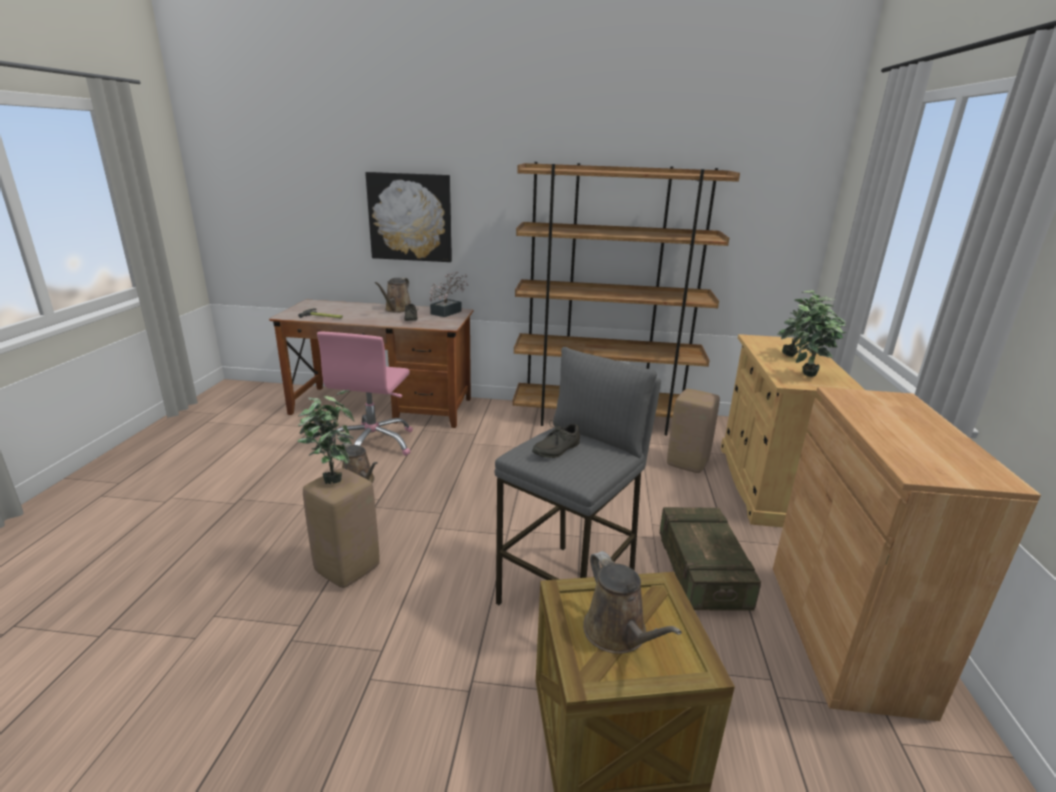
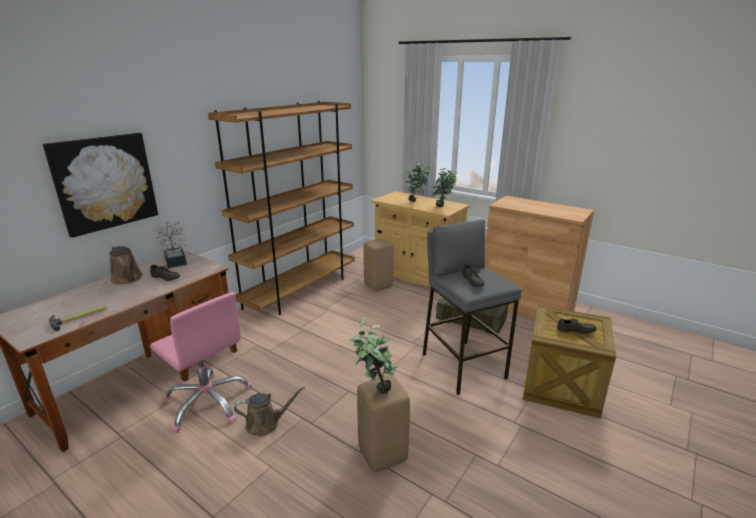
camera: 60 degrees left, 0 degrees up
brown watering can [583,551,682,654] -> grey shoe [557,318,597,334]

